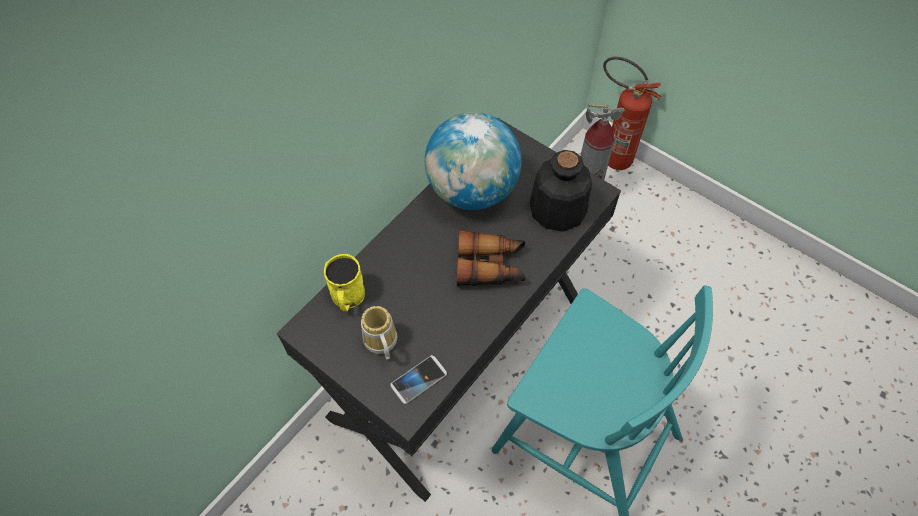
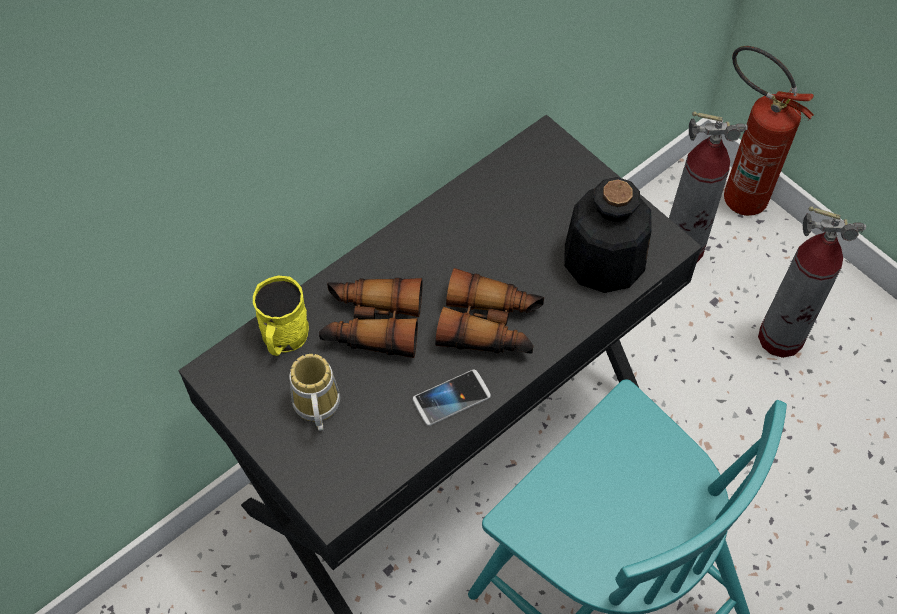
camera: 10 degrees right, 0 degrees up
phone [390,355,447,404] -> phone moved to [413,369,491,426]
globe [425,112,522,210] -> none
none -> binoculars [319,278,423,358]
none -> fire extinguisher [758,206,866,358]

